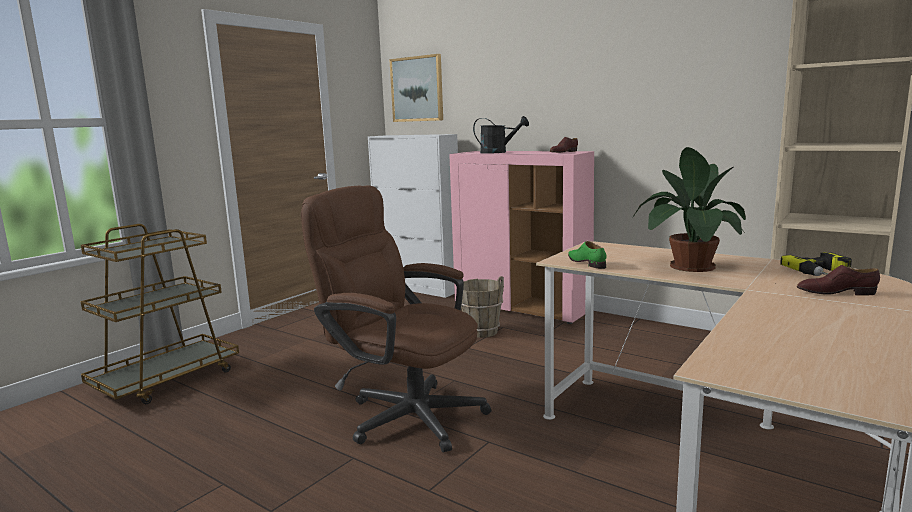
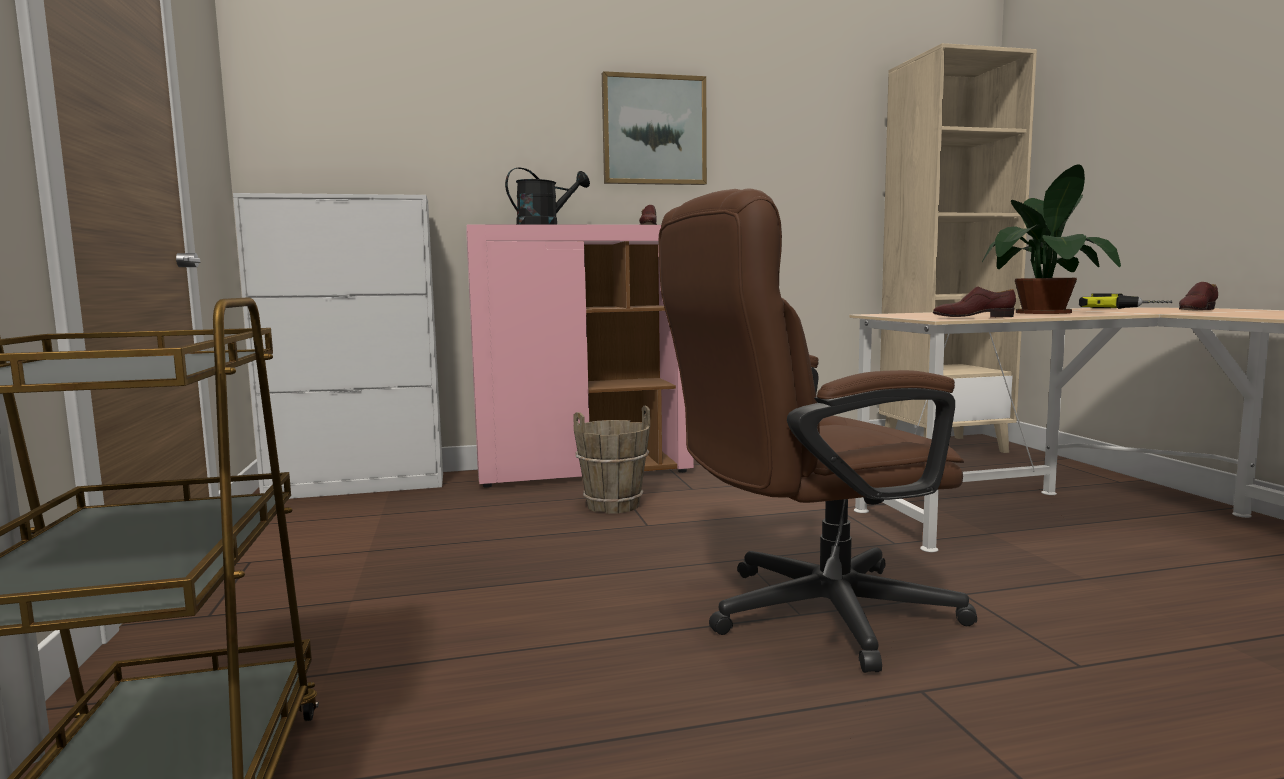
camera: 50 degrees left, 5 degrees down
picture [389,54,443,122] -> picture moved to [602,71,707,185]
green shoe [568,241,607,269] -> brown shoe [933,286,1016,318]

